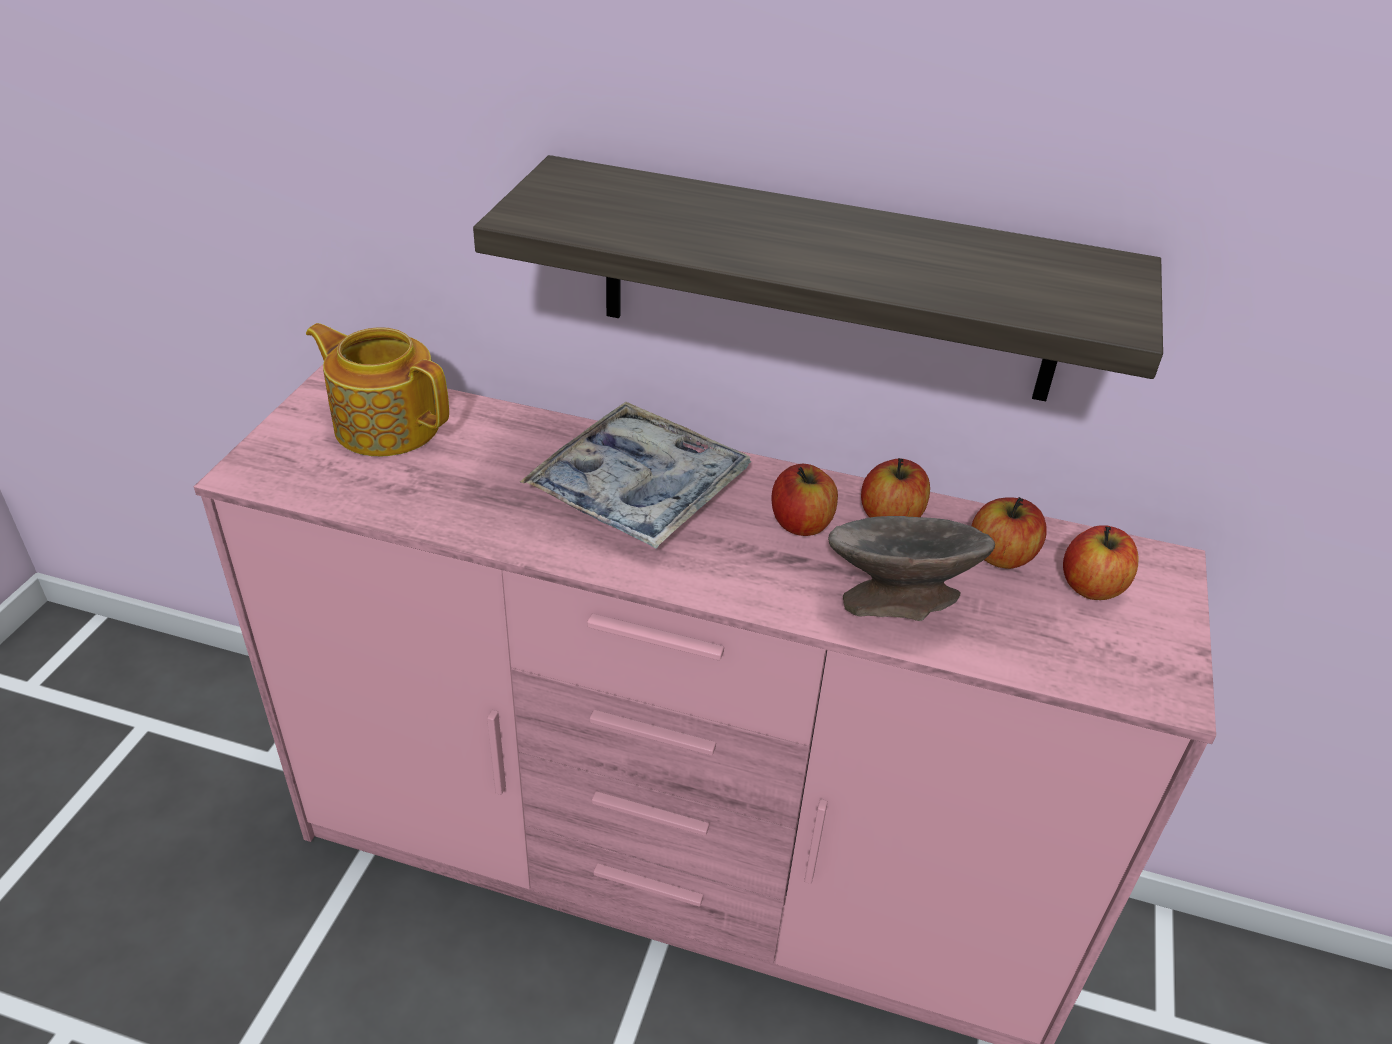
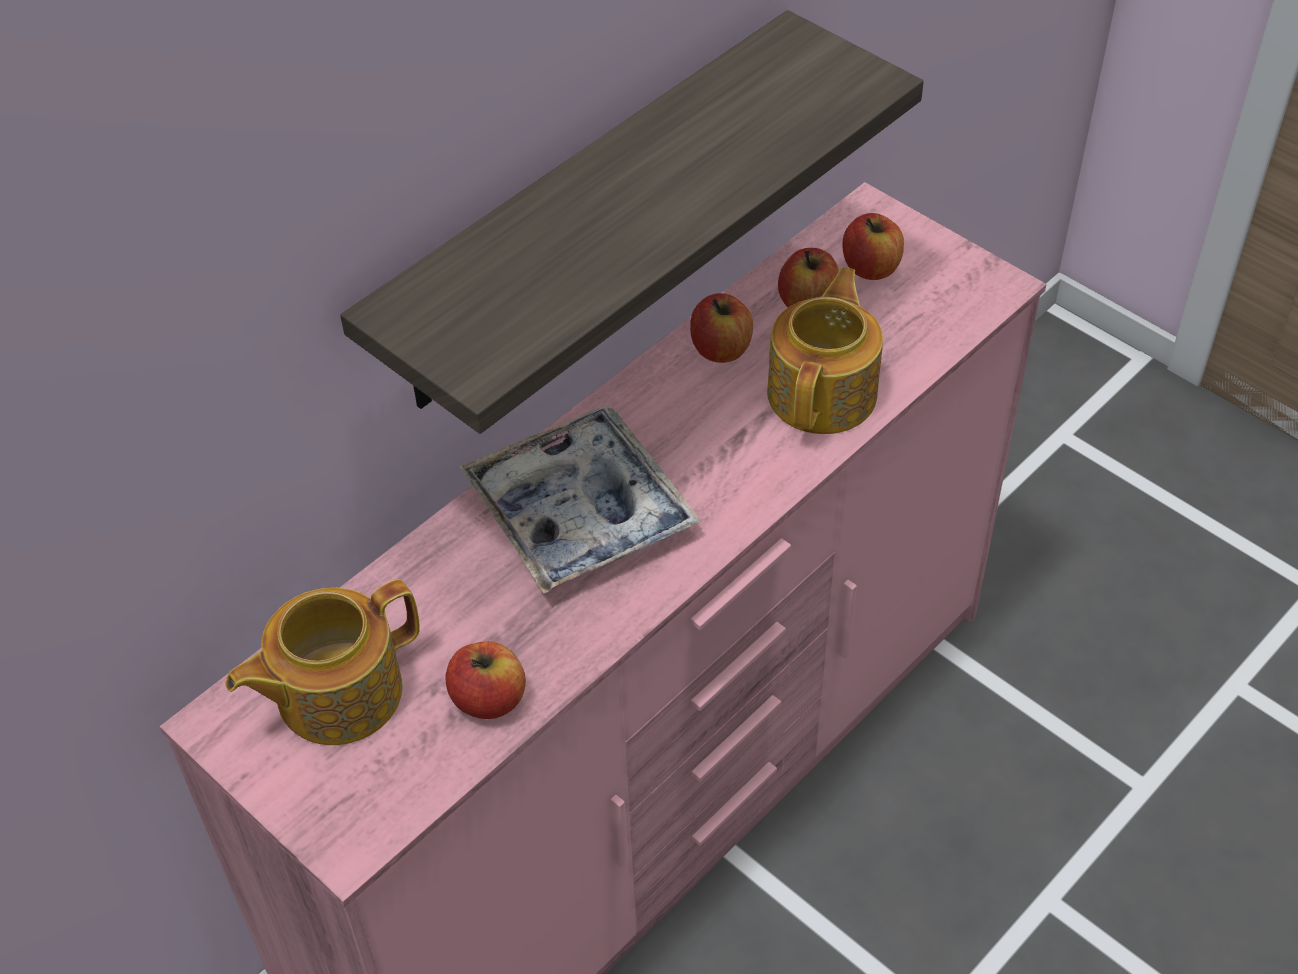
camera: 60 degrees left, 10 degrees up
apple [772,464,838,536] -> apple moved to [446,641,526,719]
grey bowl [828,516,995,621] -> teapot [767,267,883,434]

